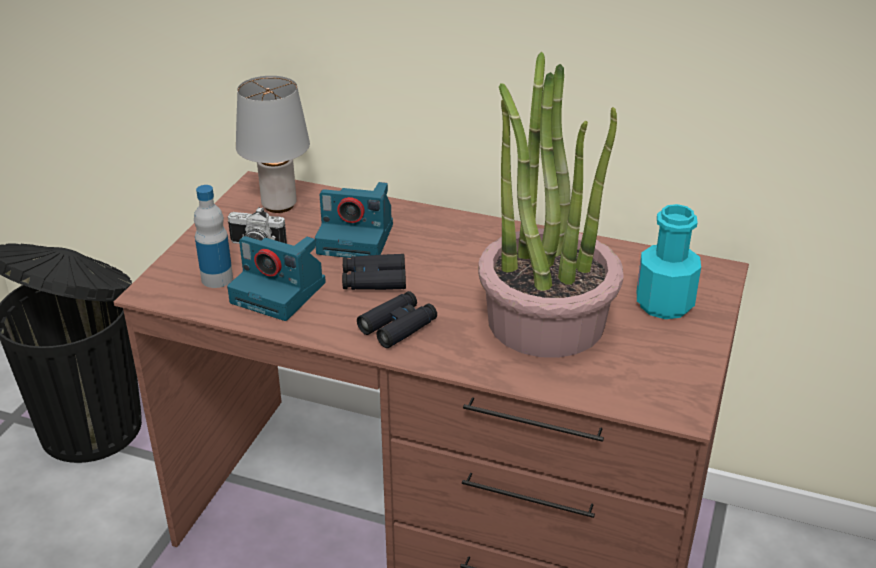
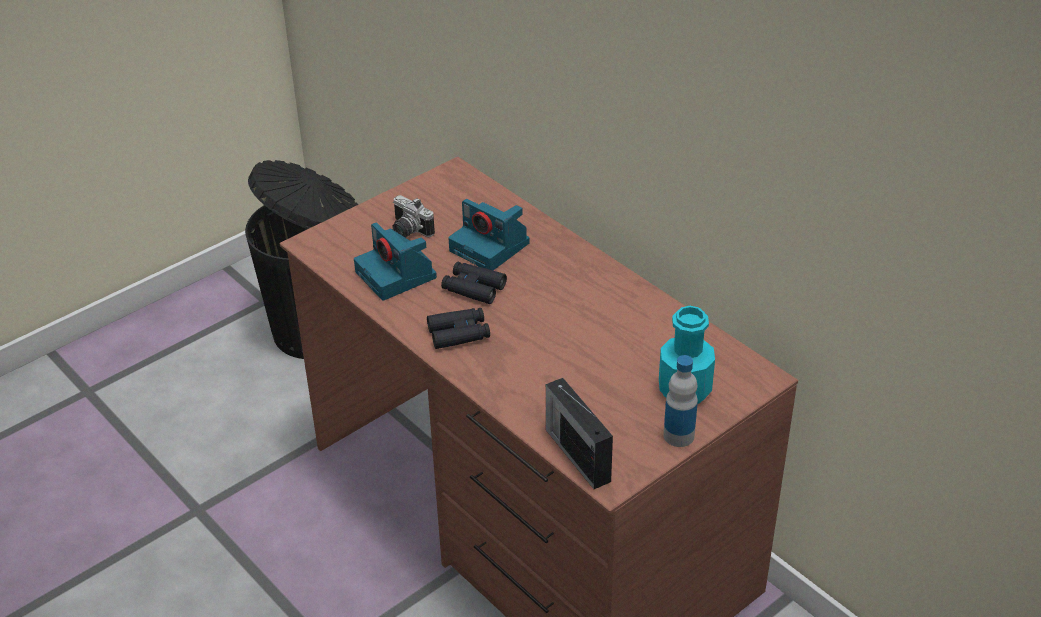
camera: 30 degrees right, 5 degrees up
bottle [194,185,233,288] -> bottle moved to [664,355,698,447]
grey table lamp [236,76,310,213] -> none
potted plant [478,52,624,358] -> none
none -> radio [546,378,613,489]

